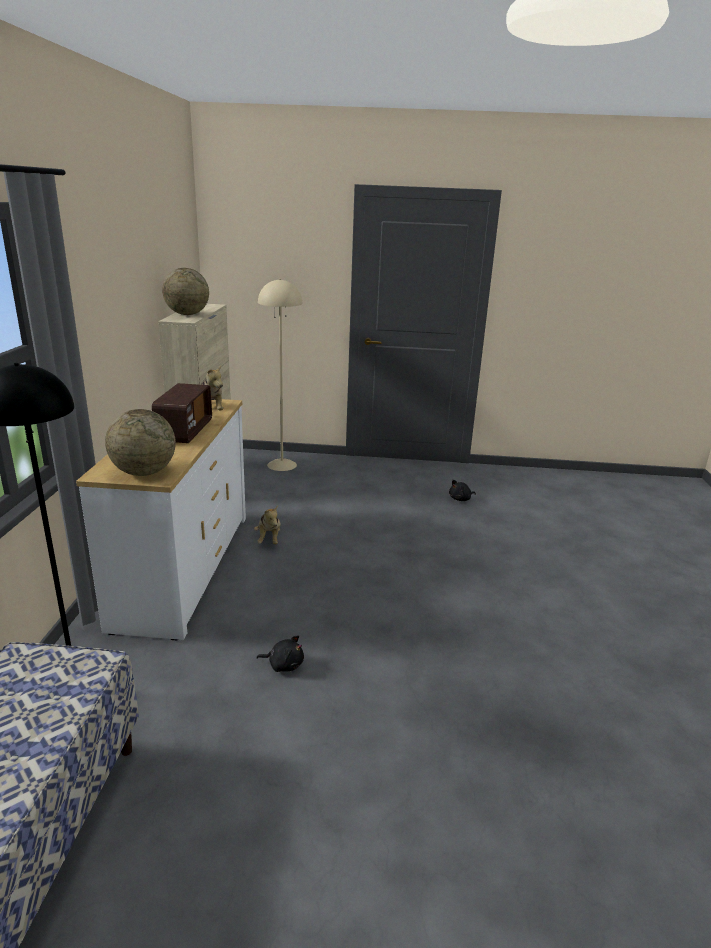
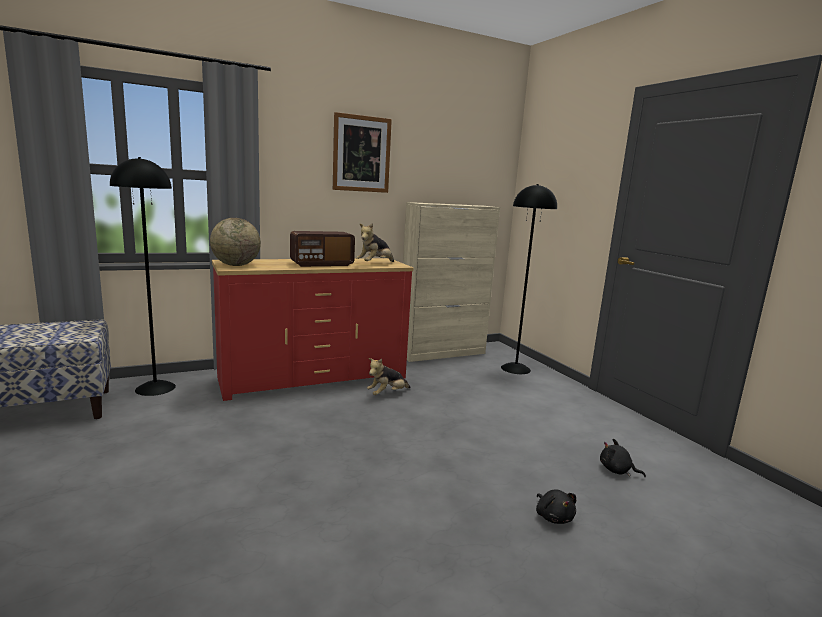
camera: 60 degrees right, 10 degrees down
white dresser [76,399,246,641] -> red dresser [212,258,413,401]
globe [162,268,209,315] -> none
black plush toy [256,635,304,672] -> black plush toy moved to [536,489,576,524]
beige floor lamp [258,279,302,471] -> black floor lamp [501,184,557,374]
none -> picture [333,112,392,193]

